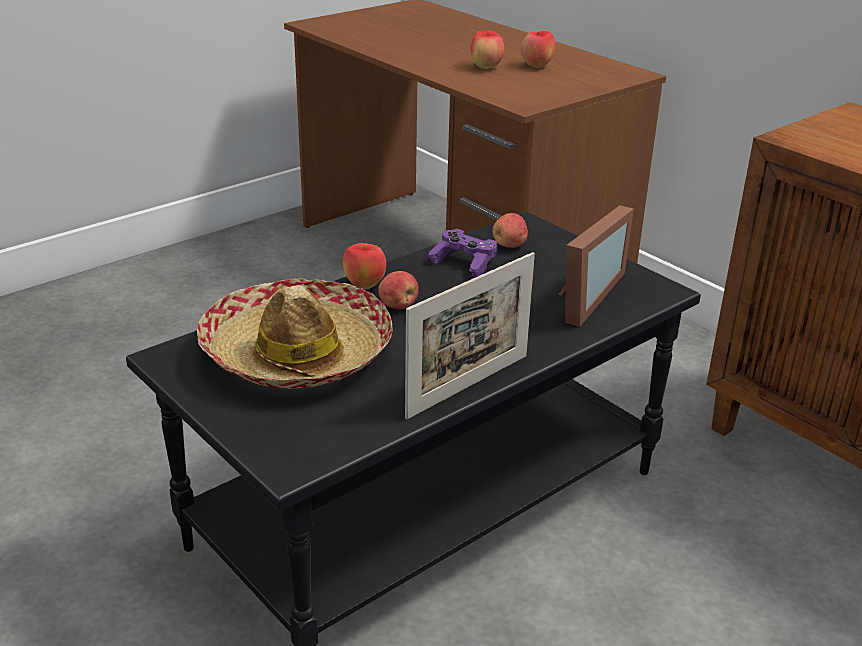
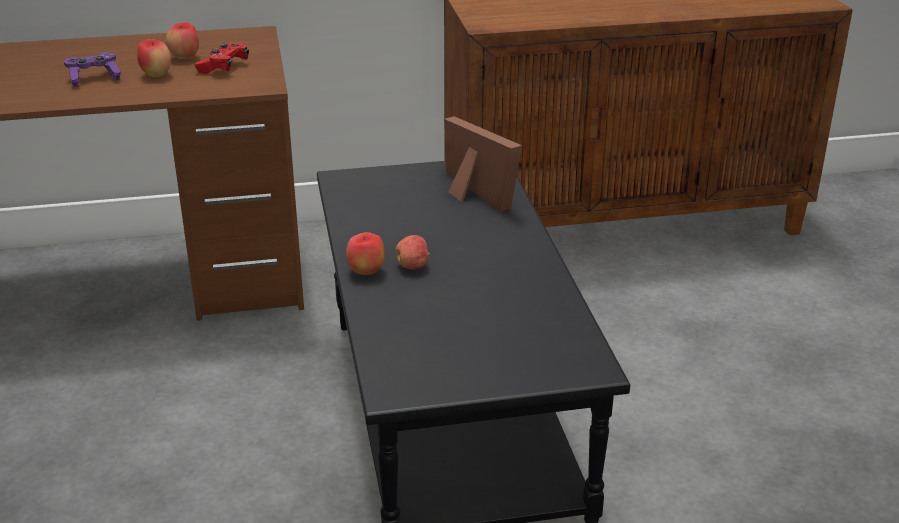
camera: 60 degrees left, 0 degrees up
hat [197,278,393,389] -> none
picture frame [405,252,535,419] -> none
purple game controller [428,229,498,277] -> purple game controller moved to [64,52,121,87]
apple [492,213,528,248] -> none
none -> red game controller [195,42,249,74]

